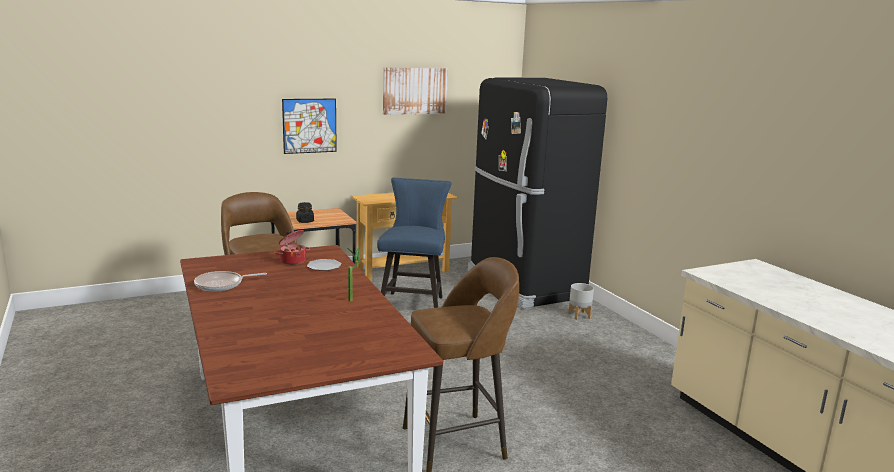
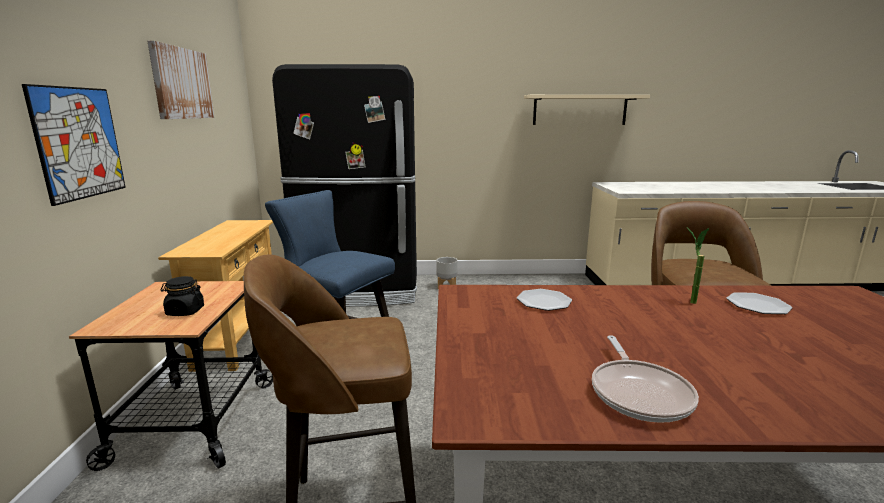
camera: 65 degrees left, 0 degrees up
cooking pot [275,230,310,265] -> none
none -> beige shelf [524,95,650,125]
none -> plate [727,292,792,314]

